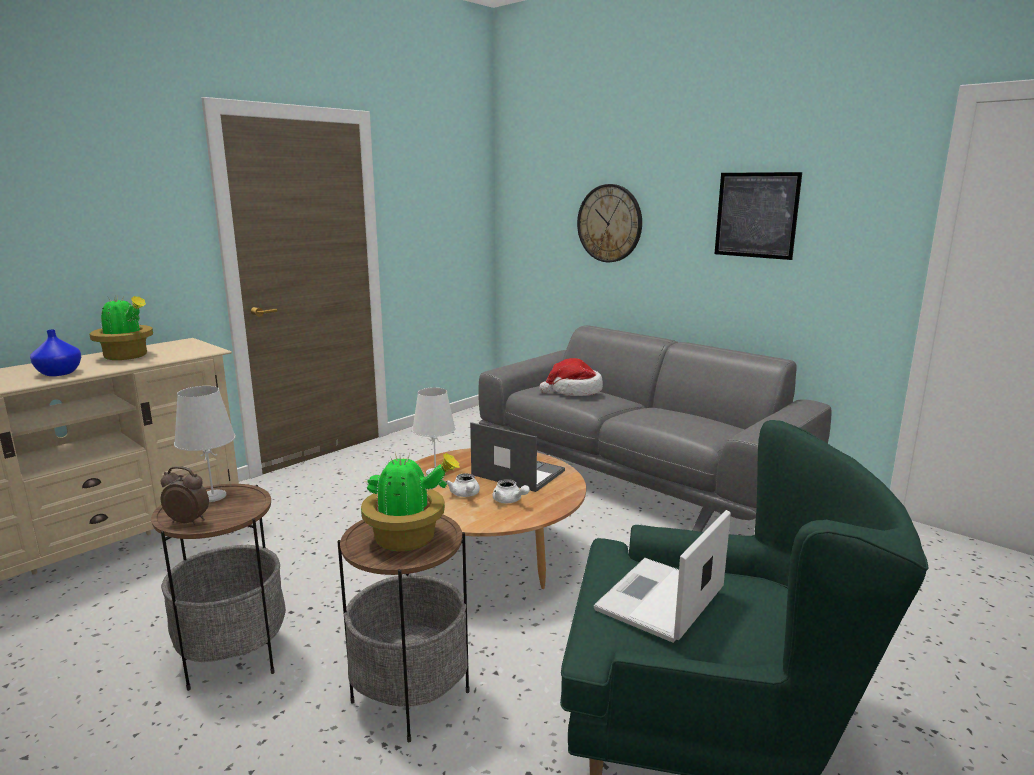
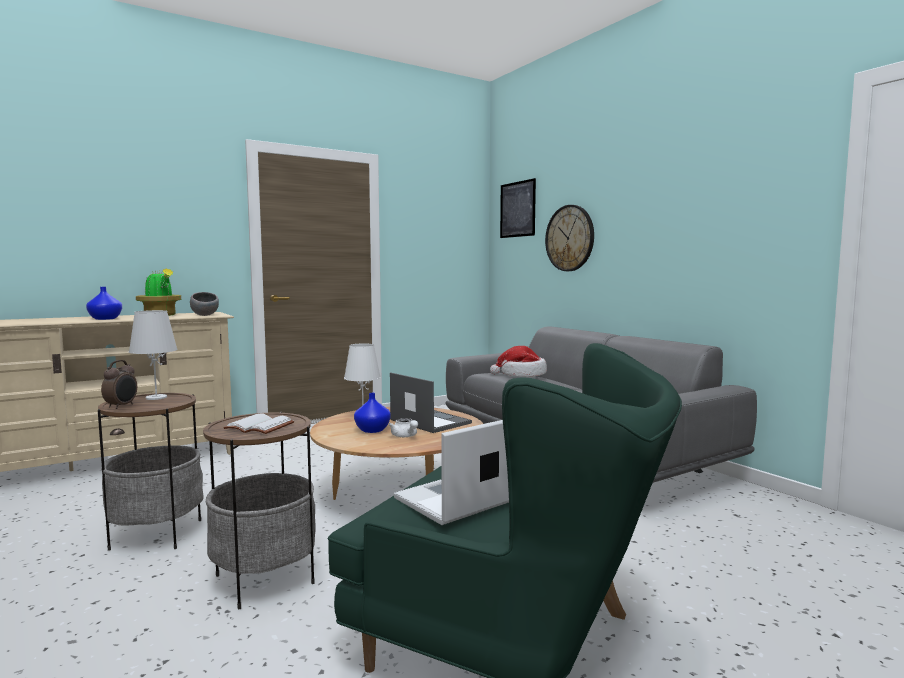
camera: 15 degrees right, 10 degrees down
alarm clock [161,466,209,525] -> alarm clock turned 75 degrees clockwise [101,360,137,409]
potted plant [361,453,460,551] -> white book [223,413,294,434]
white teapot [446,473,480,497] -> blue vase [354,393,391,433]
picture [715,172,802,260] -> picture moved to [500,178,536,238]
none -> grey bowl [190,292,219,316]

